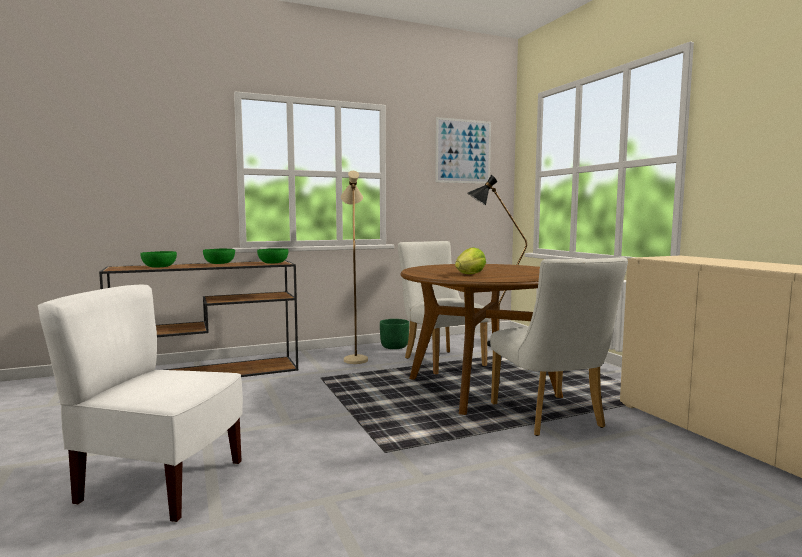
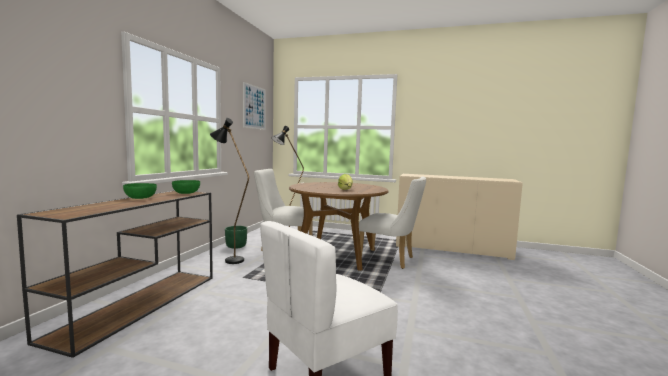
camera: 50 degrees left, 0 degrees up
green bowl [140,251,177,268] -> none
beige floor lamp [341,171,368,364] -> black floor lamp [210,118,249,264]

